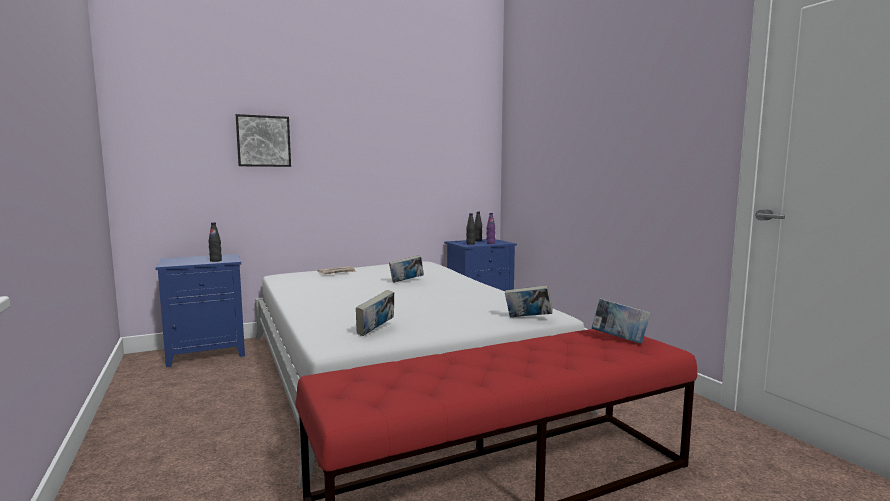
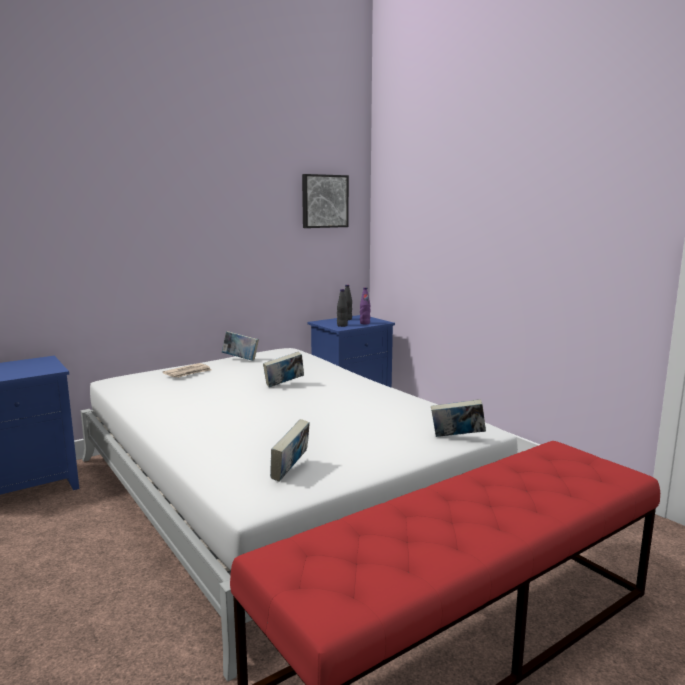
camera: 10 degrees left, 5 degrees up
black bottle [208,222,222,262] -> none
picture [236,114,291,167] -> picture moved to [302,174,349,228]
book [592,298,651,344] -> book moved to [222,331,259,361]

